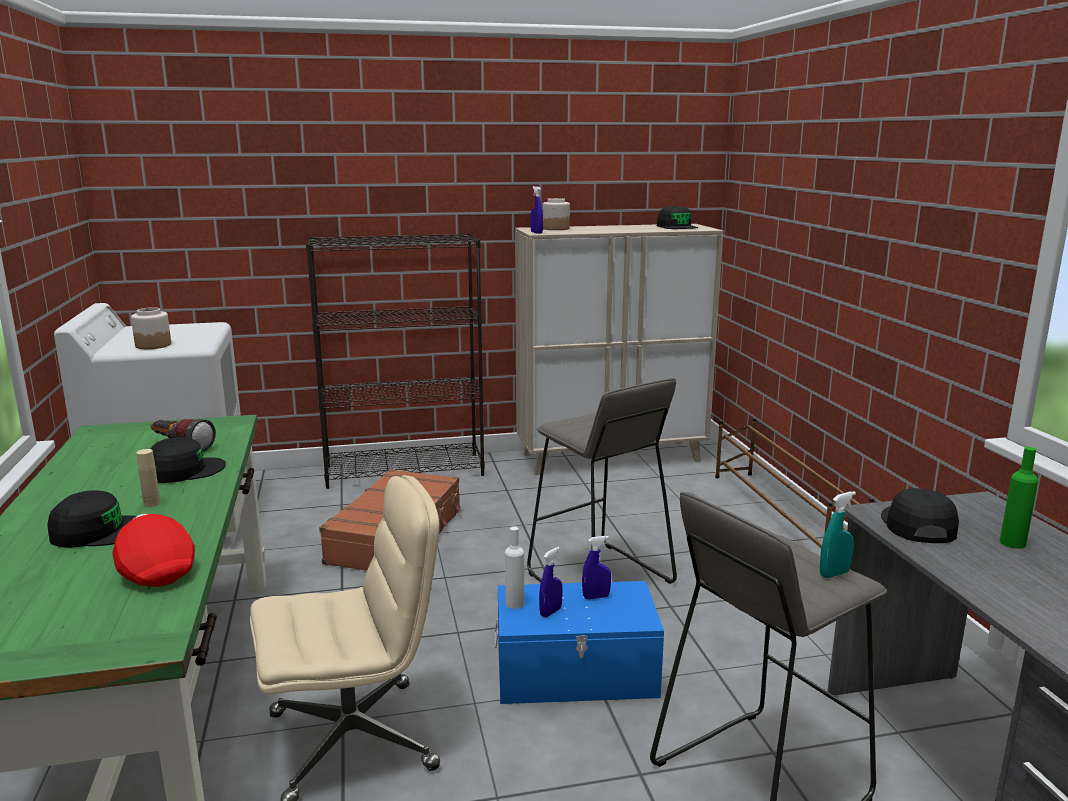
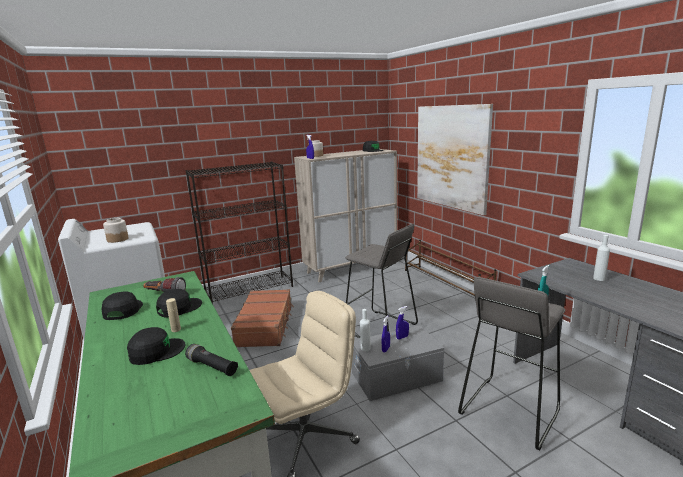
camera: 15 degrees left, 0 degrees up
red cap [112,514,195,587] -> black flashlight [185,344,238,376]
blue storage box [495,581,664,704] -> grey storage box [352,325,444,401]
black cap [881,488,959,543] -> black cap moved to [102,291,143,320]
green bottle [1000,447,1038,549] -> white bottle [593,235,610,281]
none -> picture [417,104,493,215]

